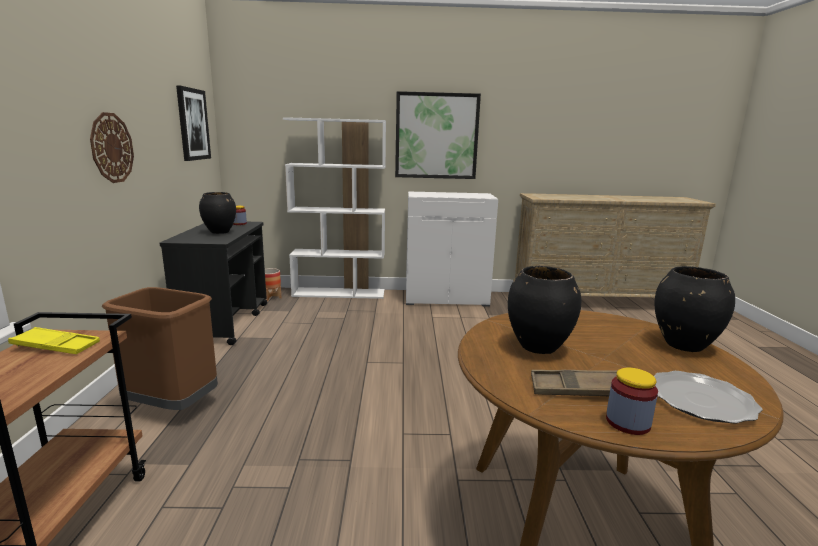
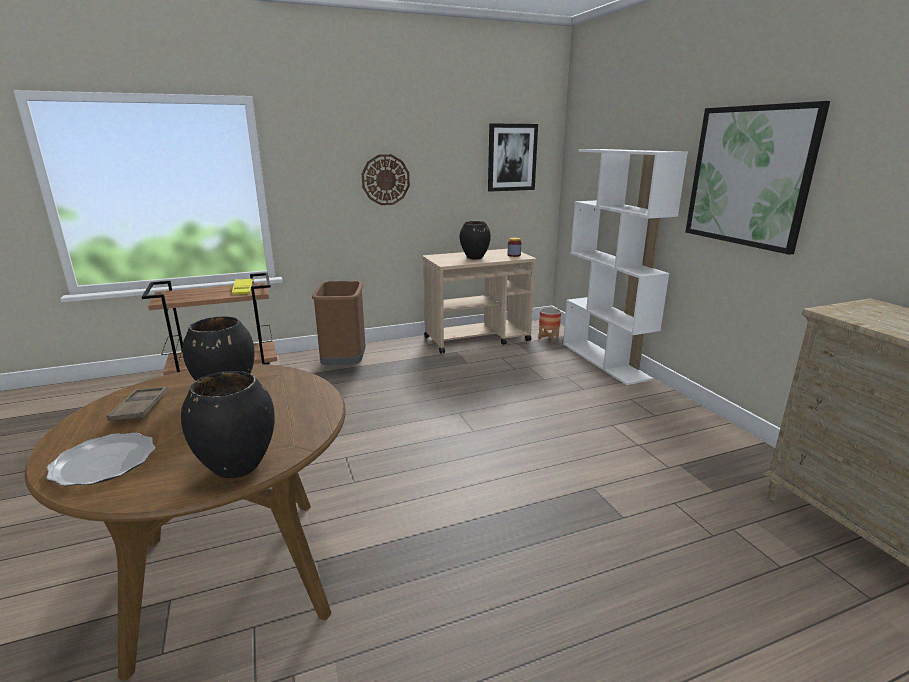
camera: 70 degrees right, 5 degrees up
black cart [160,222,268,345] -> beige cart [423,249,537,354]
white cabinet [406,191,498,307] -> none
jar [606,367,658,435] -> none

